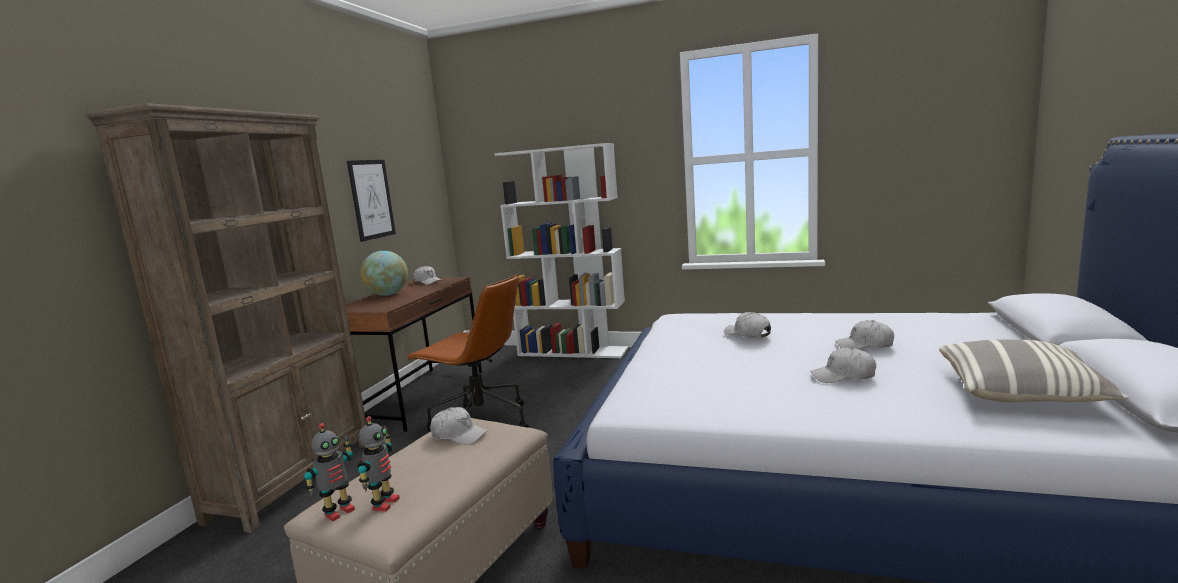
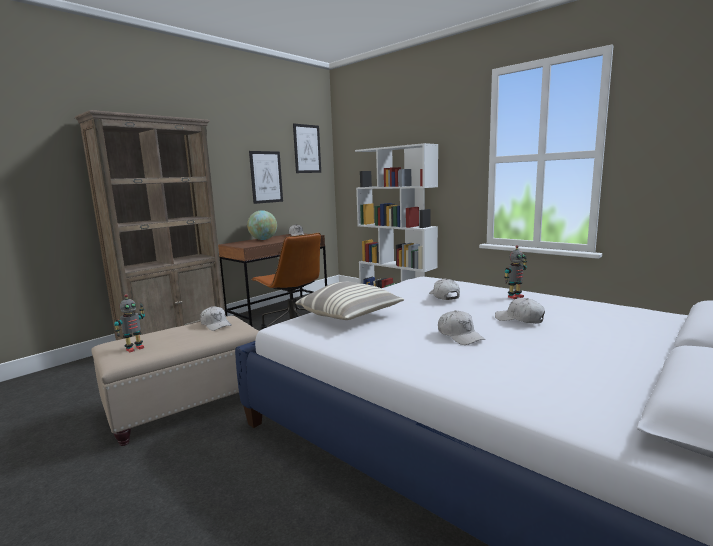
camera: 25 degrees right, 0 degrees up
toy robot [304,423,355,522] -> toy robot moved to [504,245,527,299]
white cap [810,347,876,383] -> white cap turned 150 degrees counterclockwise [438,310,485,345]
pillow [939,339,1130,402] -> pillow moved to [295,282,404,320]
none -> picture [293,124,321,173]

